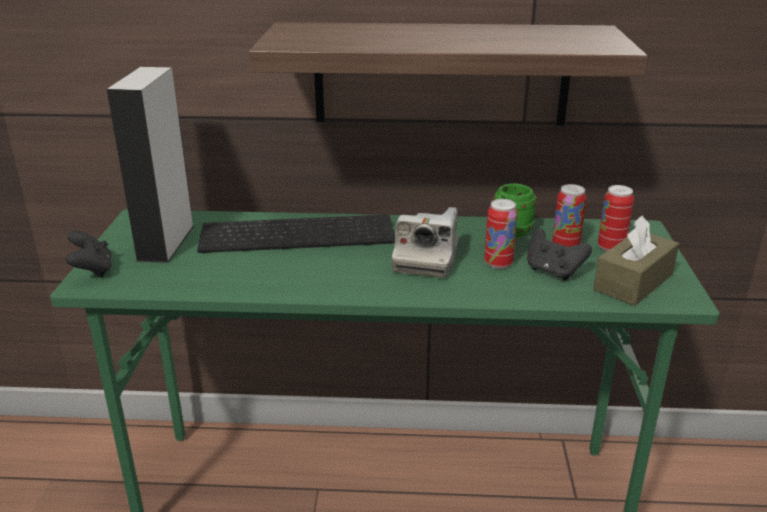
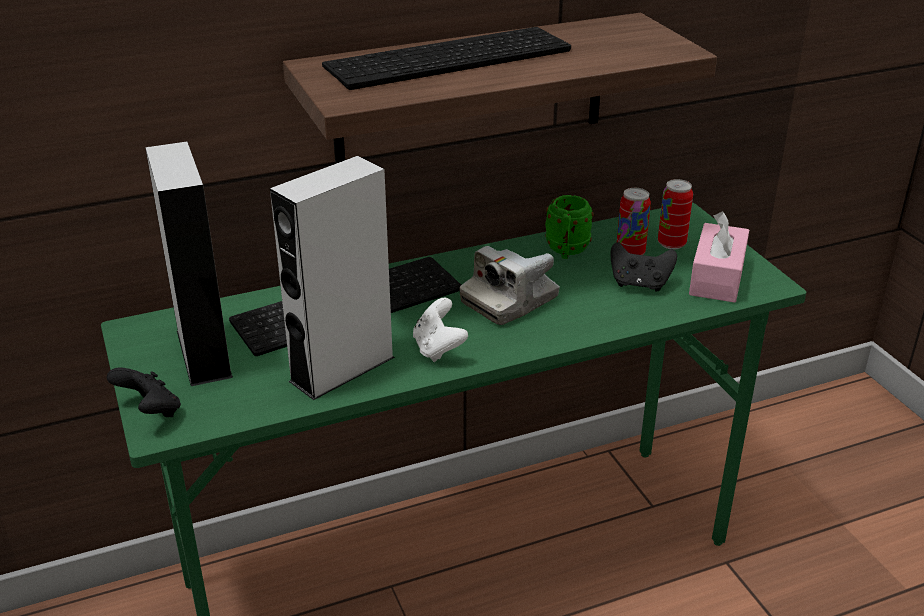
camera: 25 degrees left, 5 degrees up
camera [392,207,458,278] -> camera turned 60 degrees clockwise [459,246,560,325]
can [484,199,518,269] -> none
brown tissue box [593,215,679,306] -> pink tissue box [689,211,749,303]
none -> grey speaker [270,156,395,400]
none -> keyboard [322,27,571,90]
none -> white game controller [413,298,468,362]

